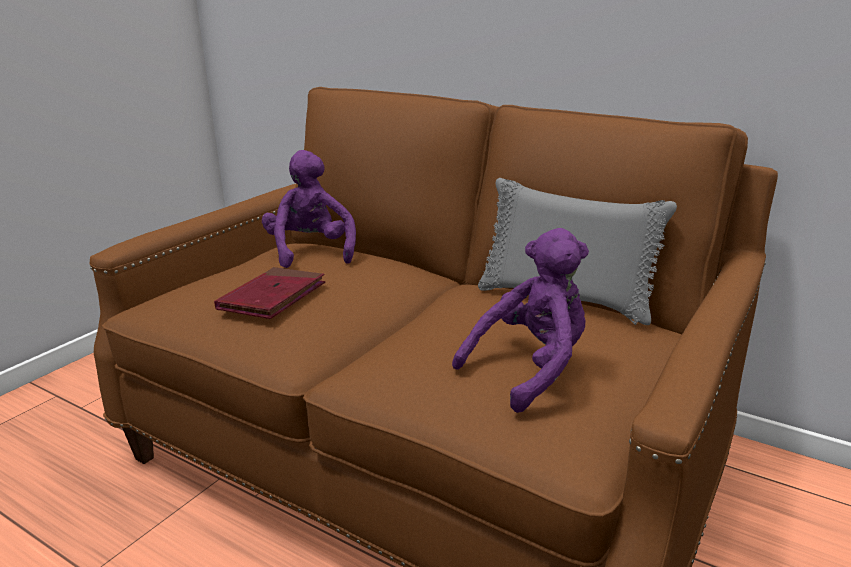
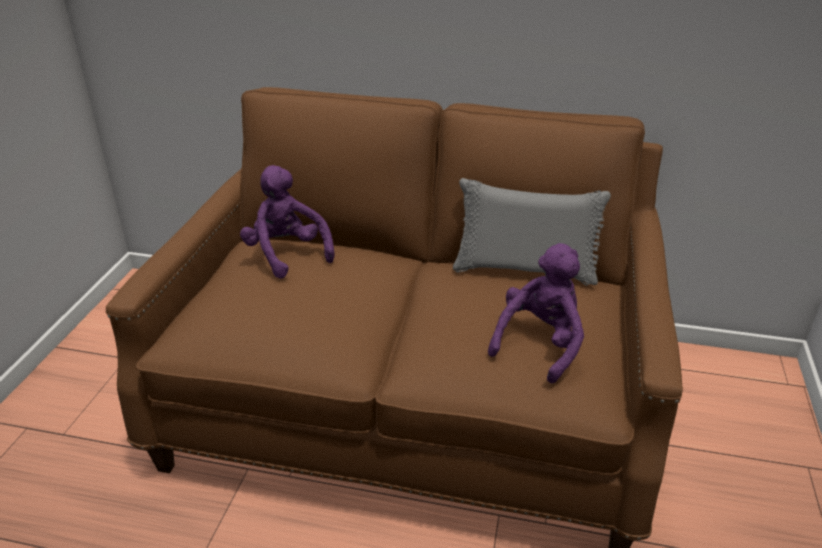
camera: 20 degrees left, 10 degrees up
red book [214,267,325,319] -> none

